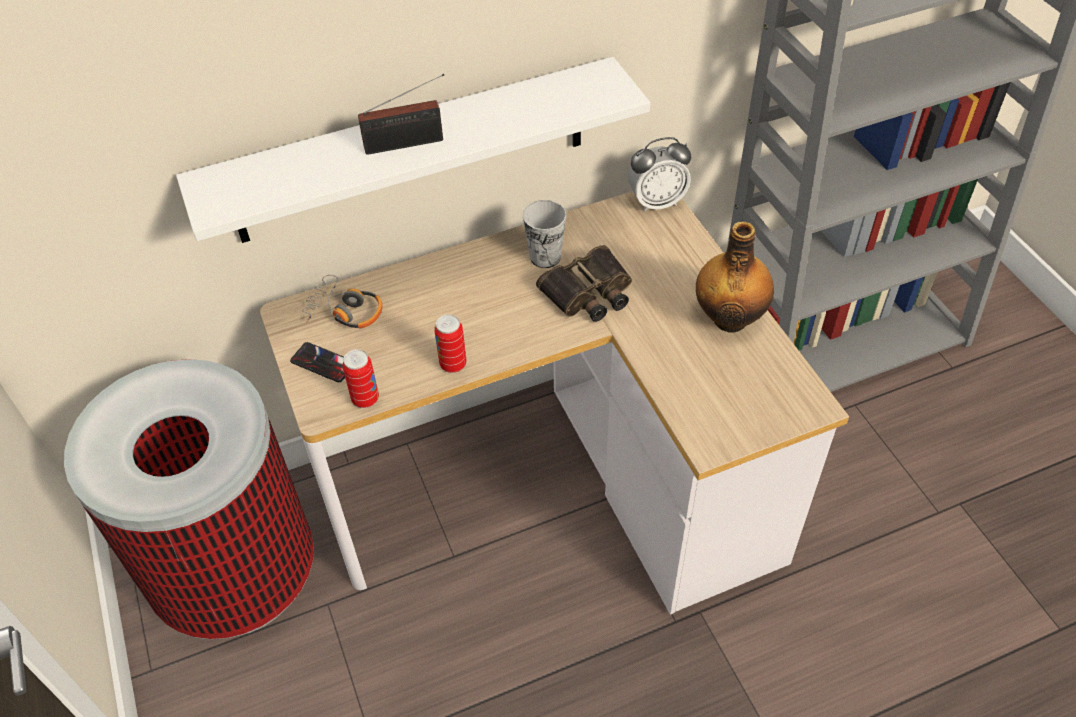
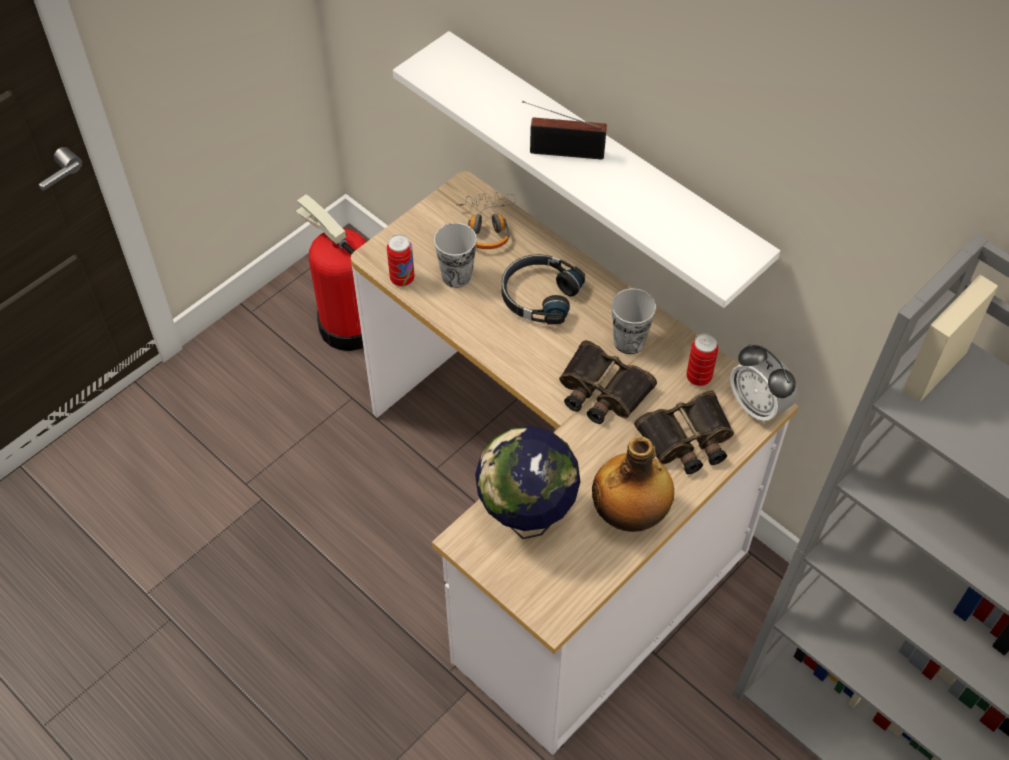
camera: 65 degrees right, 5 degrees up
trash can [64,359,314,639] -> fire extinguisher [296,194,366,351]
phone [290,342,345,382] -> none
radio [358,74,444,155] -> radio turned 135 degrees clockwise [522,101,607,160]
can [434,314,467,373] -> can moved to [686,333,718,386]
none -> cup [434,223,477,288]
none -> globe [475,426,580,539]
none -> black headphones [501,254,585,325]
none -> binoculars [634,390,734,474]

